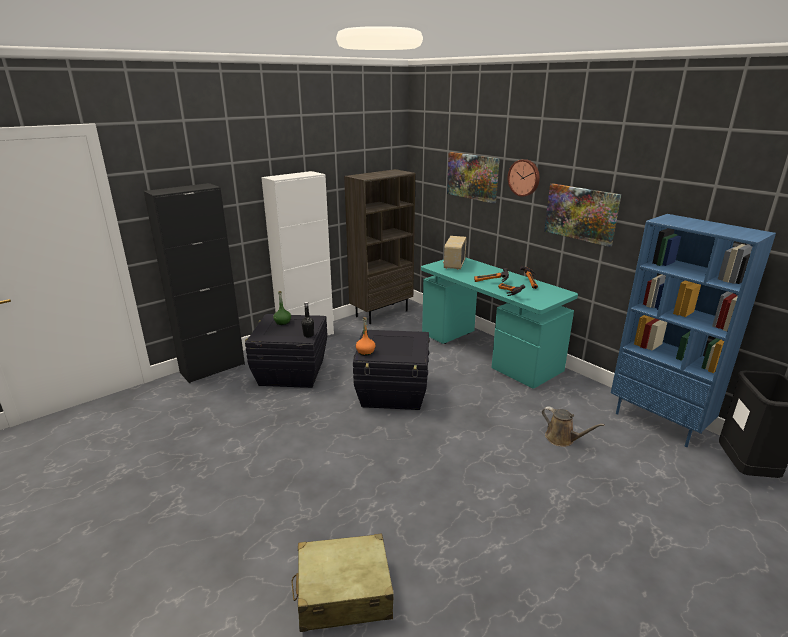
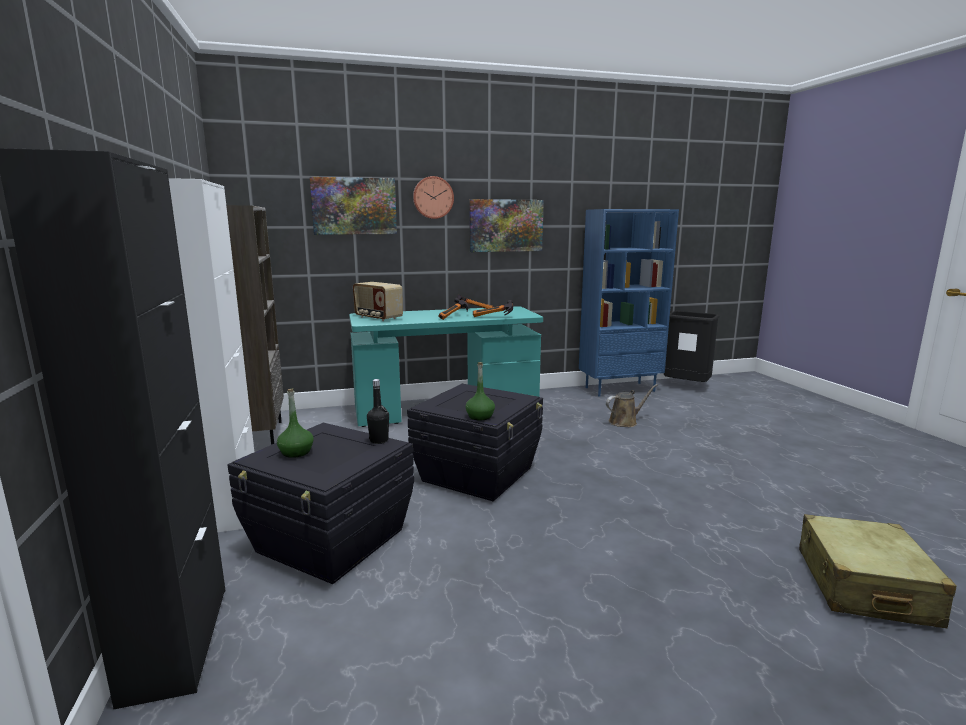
camera: 65 degrees left, 10 degrees down
orange bottle [356,317,375,356] -> green bottle [465,362,495,421]

